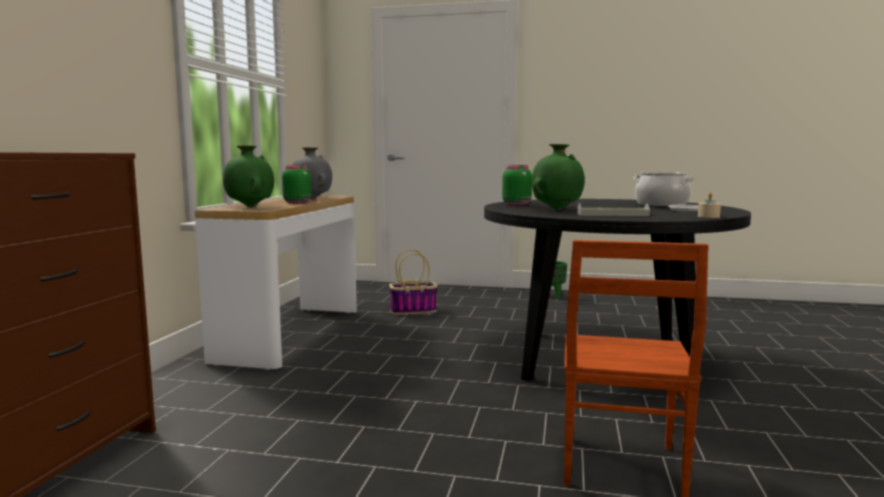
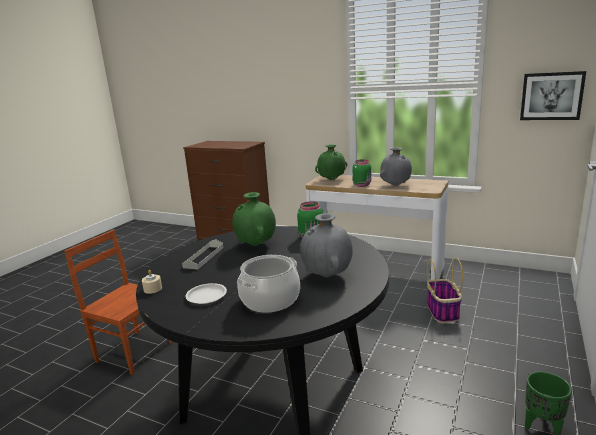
camera: 105 degrees right, 10 degrees up
none -> grey vase [300,213,353,278]
none -> picture [520,71,586,120]

